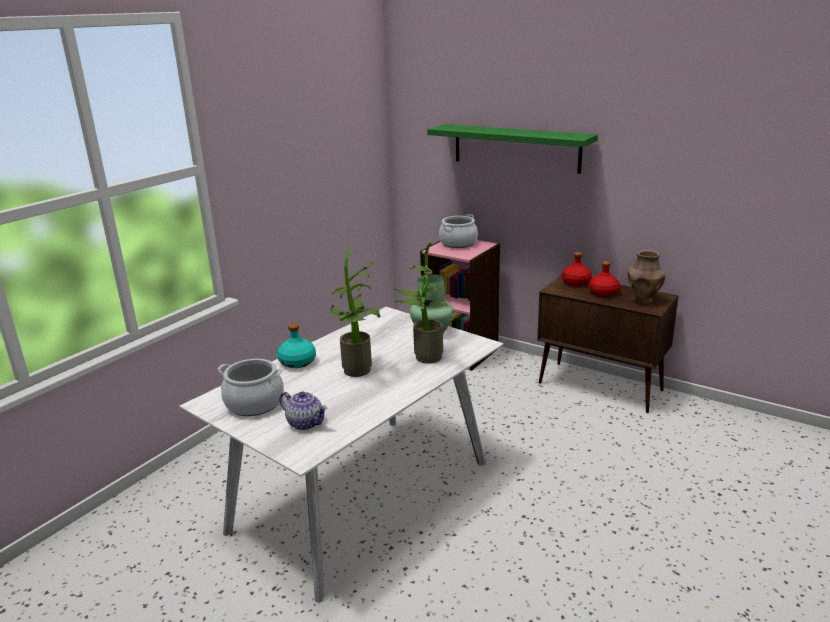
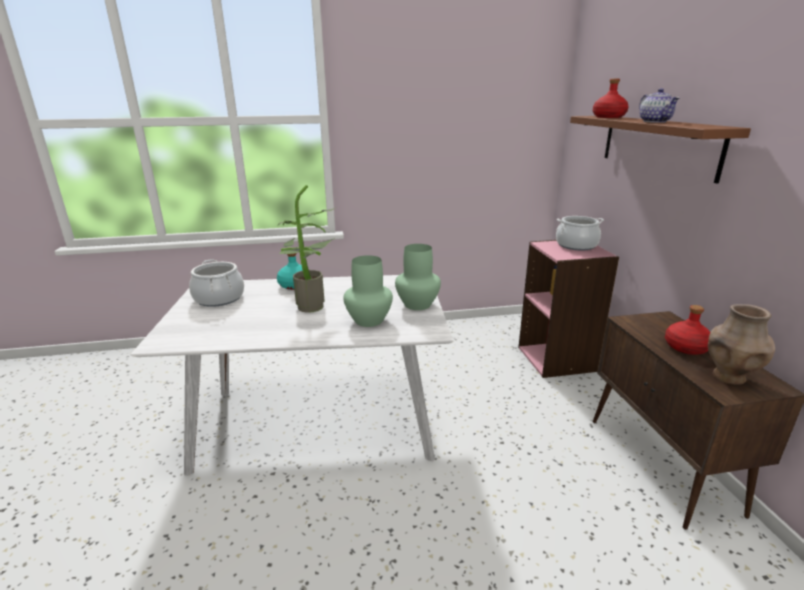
camera: 45 degrees right, 0 degrees up
teapot [279,392,327,430] -> teapot moved to [639,88,680,123]
potted plant [392,242,447,364] -> green vase [343,255,393,327]
green shelf [427,124,598,174] -> brown shelf [570,116,751,184]
red bottle [562,252,592,287] -> red bottle moved to [593,79,629,118]

